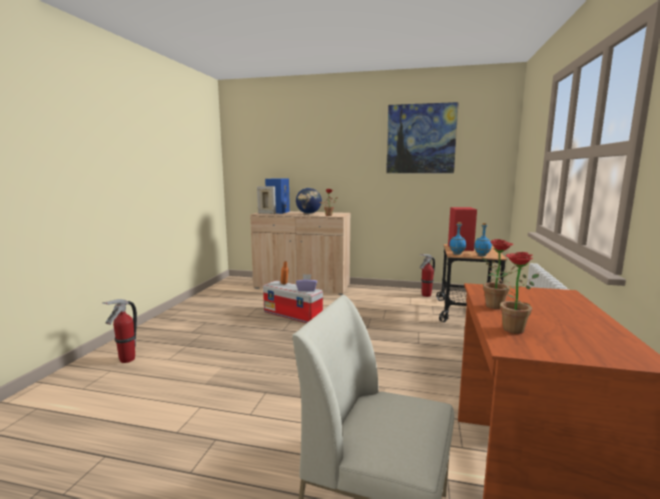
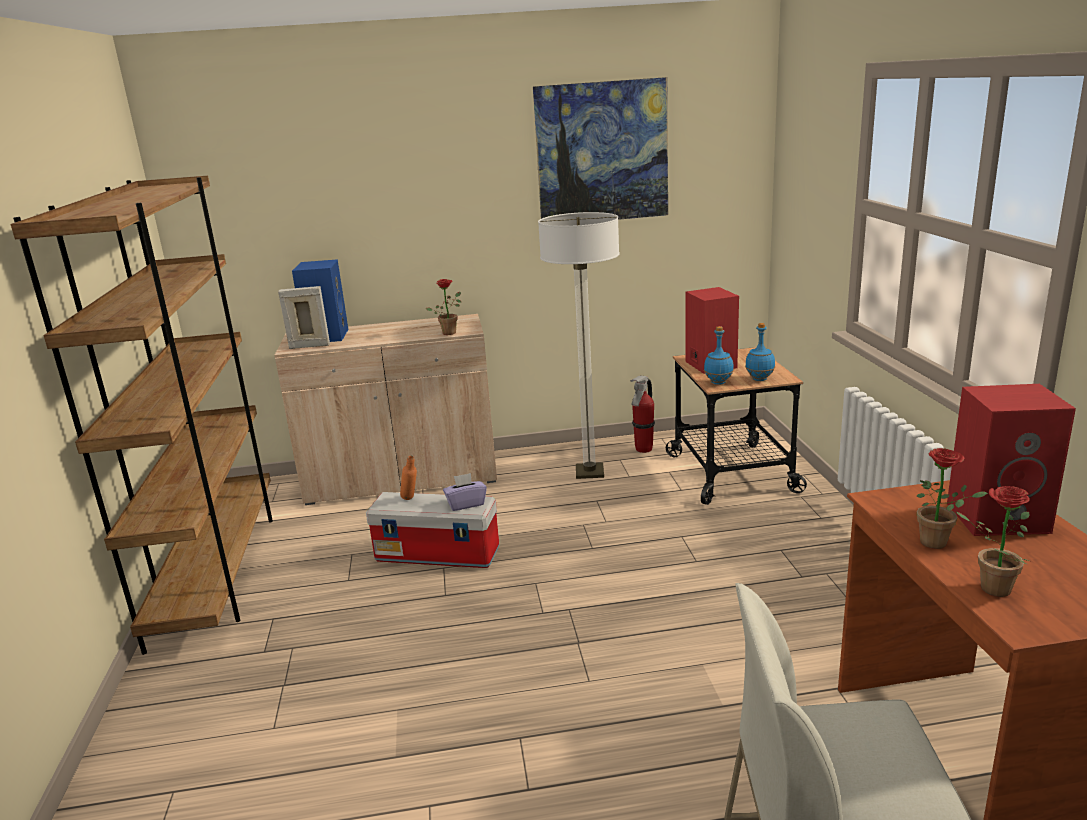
camera: 20 degrees left, 10 degrees up
fire extinguisher [102,299,137,363] -> none
globe [296,188,322,214] -> none
none -> brown bookcase [11,176,273,655]
none -> floor lamp [538,212,620,479]
none -> red speaker [947,384,1076,536]

